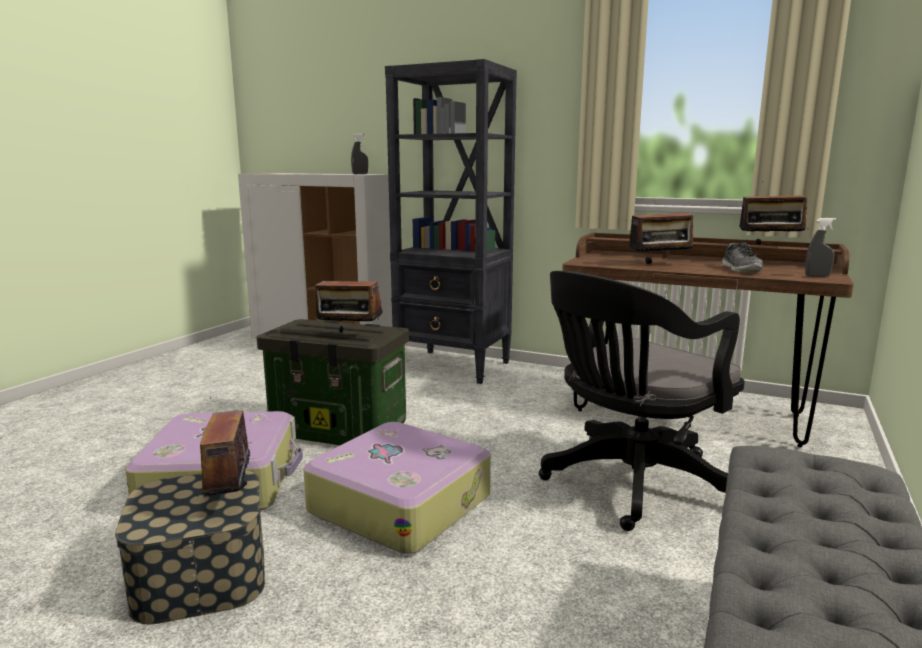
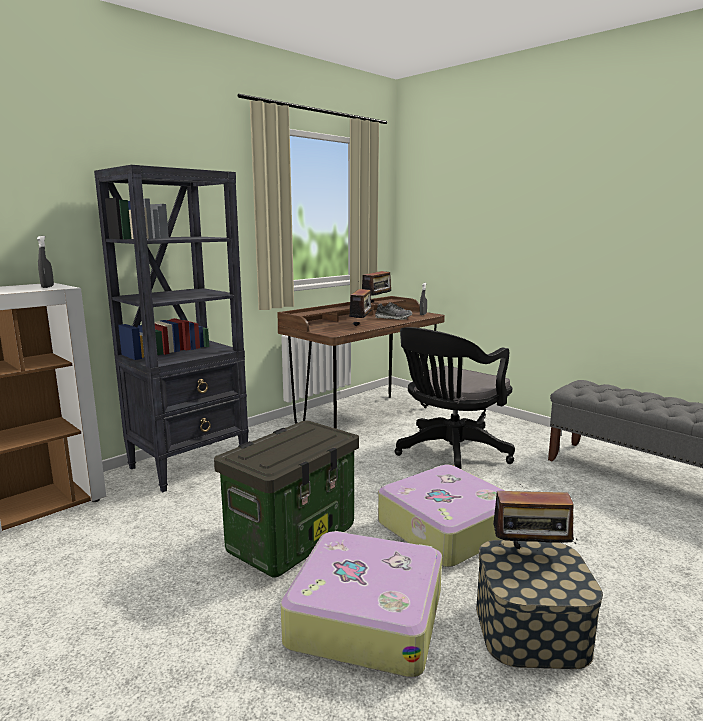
camera: 70 degrees left, 0 degrees up
radio [315,268,383,333] -> none
black office chair [539,271,745,531] -> black office chair turned 60 degrees clockwise [394,327,515,469]

